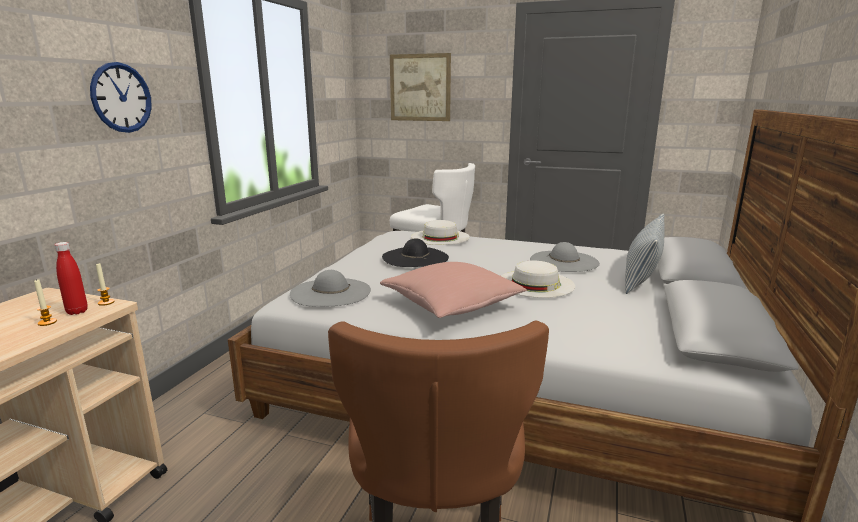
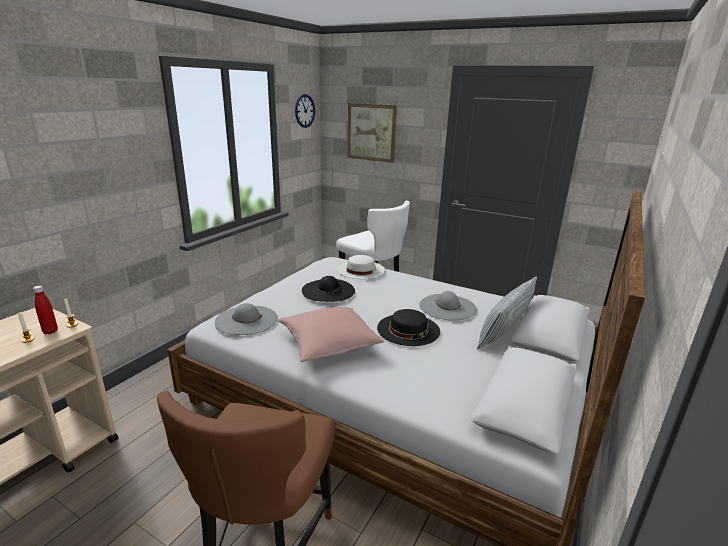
camera: 10 degrees right, 5 degrees up
wall clock [90,62,152,133] -> wall clock moved to [295,94,315,128]
white hat [501,261,575,298] -> black hat [377,309,440,346]

